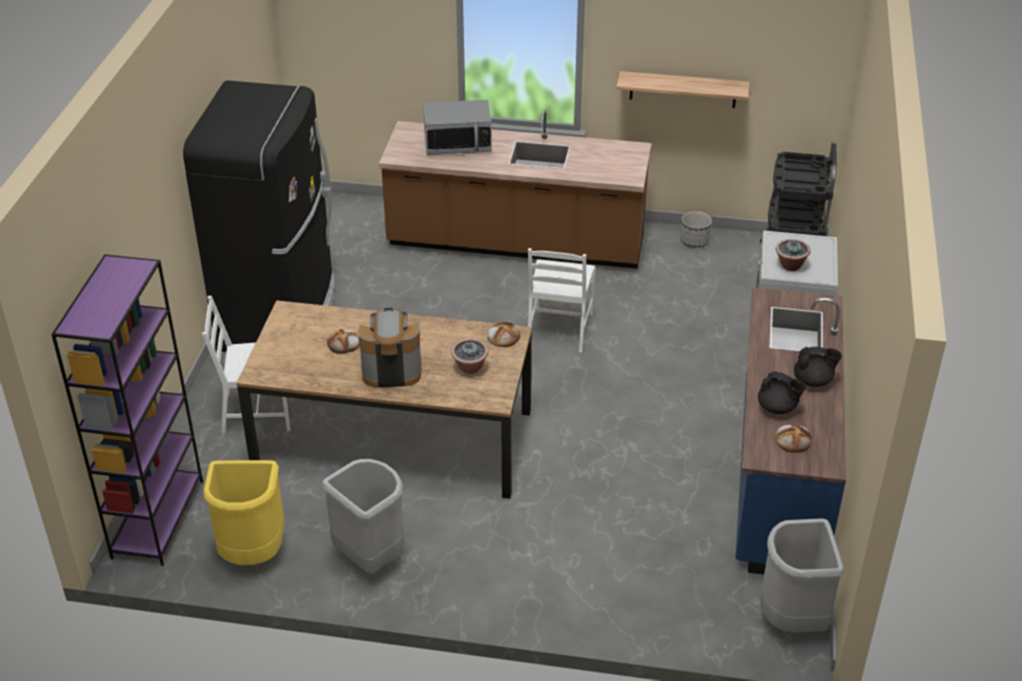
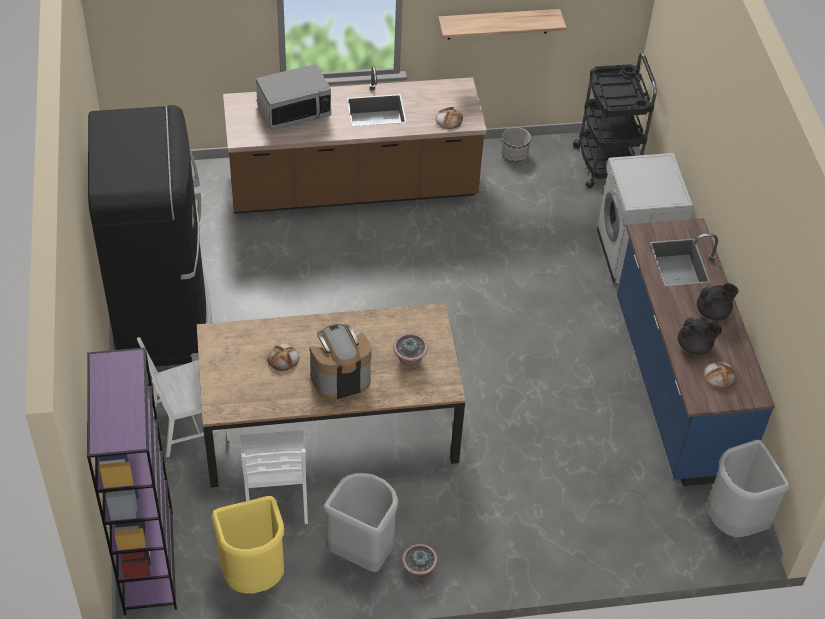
camera: 20 degrees left, 10 degrees up
bread [487,322,520,347] -> bread moved to [435,107,463,129]
white chair [528,248,595,352] -> white chair moved to [239,430,308,524]
potted plant [776,239,811,271] -> potted plant moved to [402,544,438,578]

